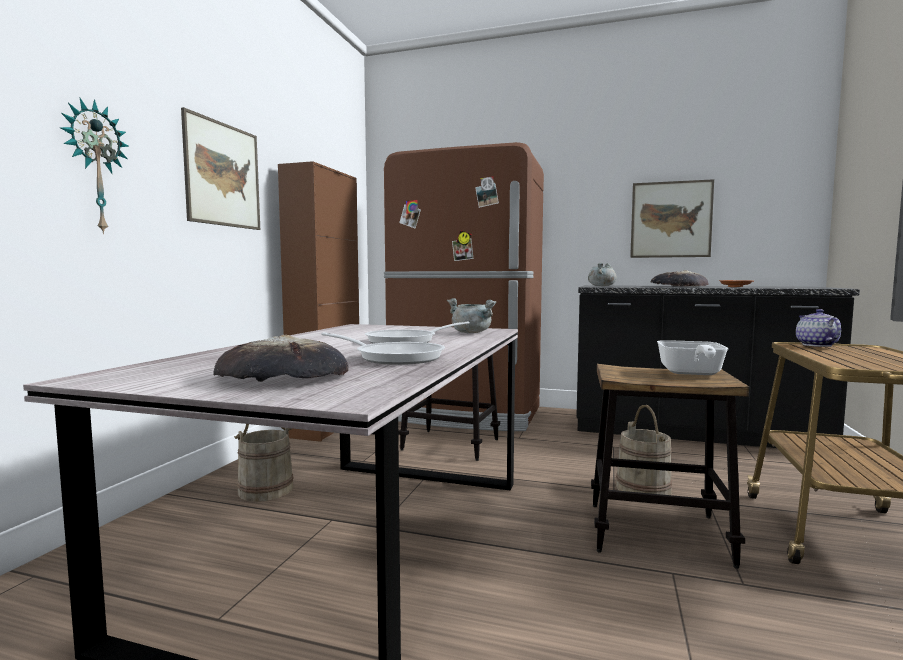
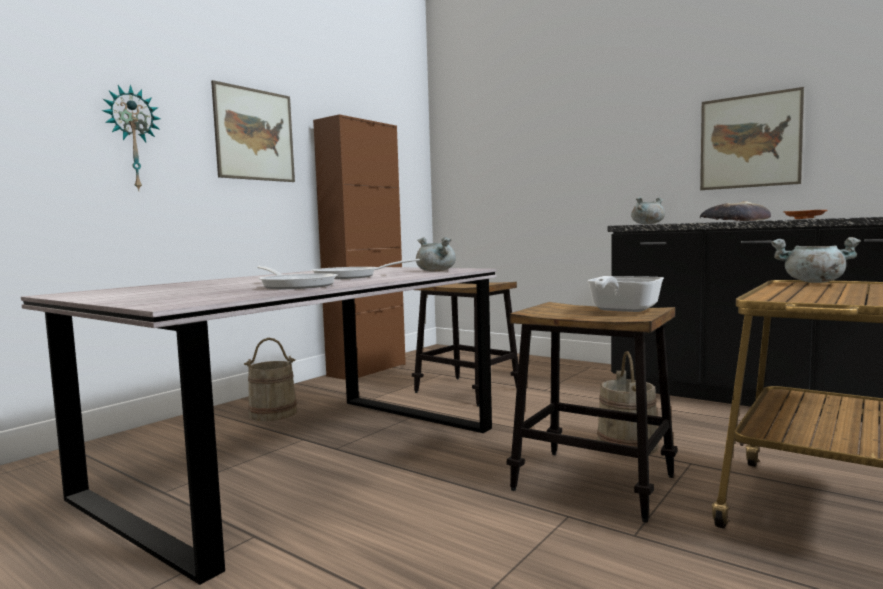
camera: 20 degrees right, 0 degrees up
bread [213,335,349,382] -> none
brown fridge [384,142,544,431] -> none
teapot [796,309,841,347] -> grey cooking pot [771,237,861,283]

